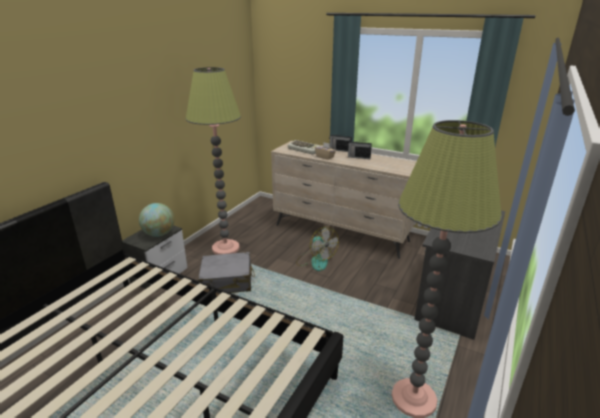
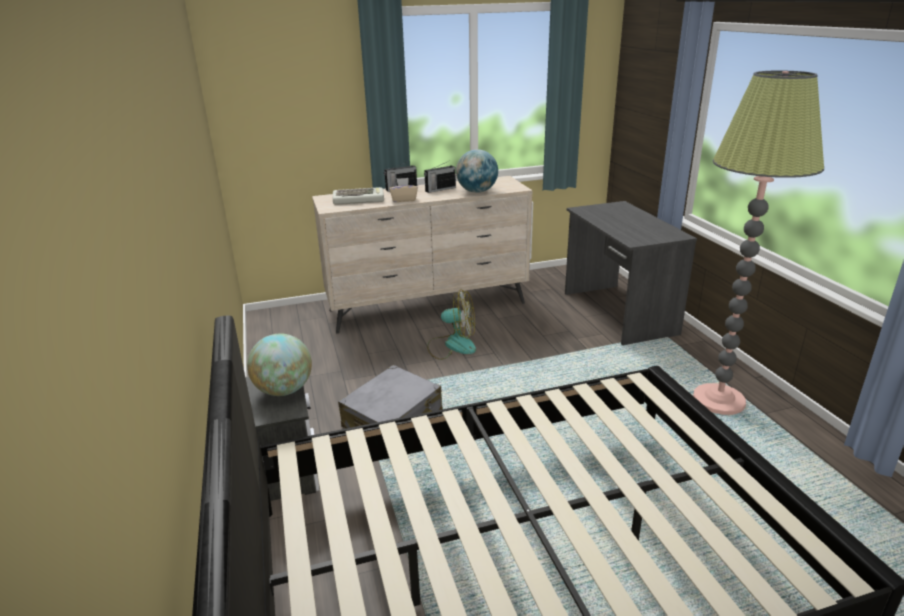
camera: 45 degrees left, 0 degrees up
floor lamp [185,67,241,255] -> none
none -> globe [456,149,498,193]

